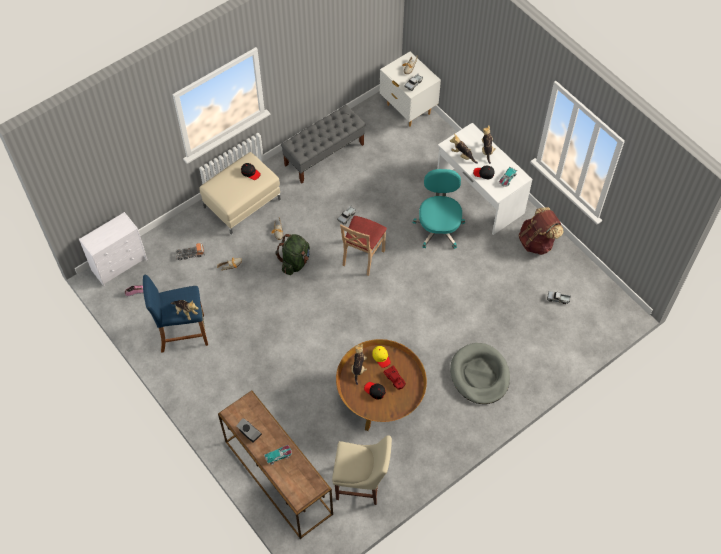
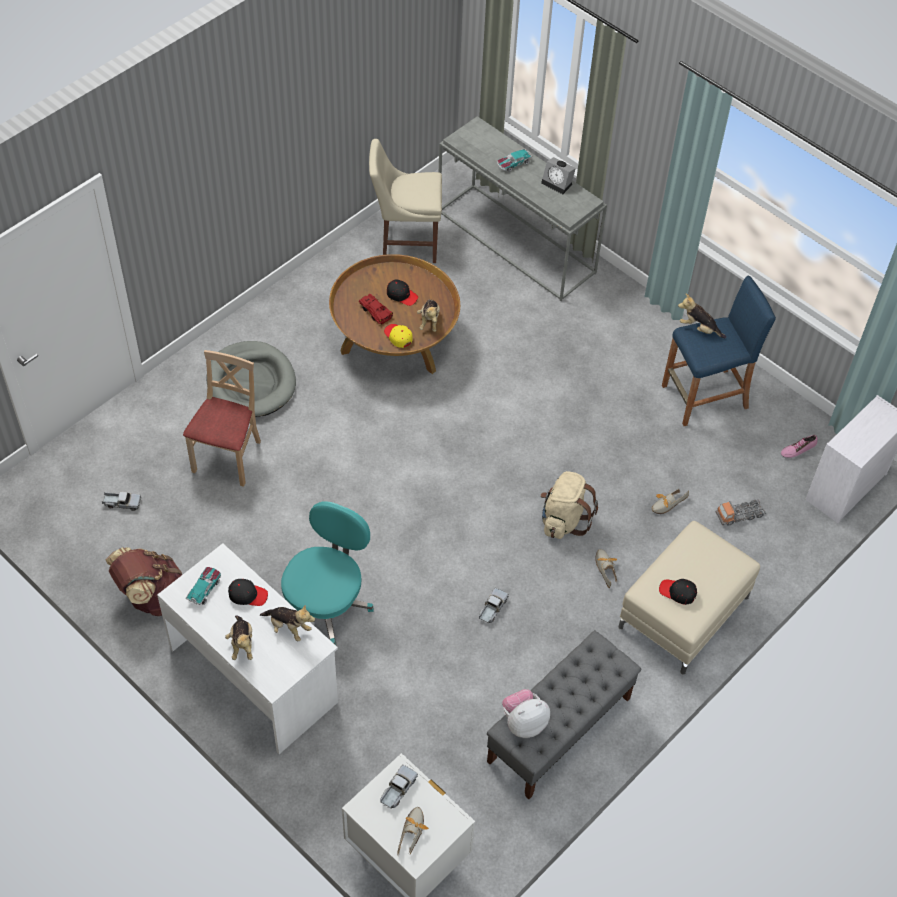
camera: 170 degrees right, 5 degrees down
brown console table [218,390,333,539] -> grey console table [439,116,607,301]
green backpack [275,234,310,275] -> beige backpack [541,471,598,539]
beige chair [340,216,387,276] -> beige chair moved to [183,350,261,487]
turquoise office chair [413,169,465,249] -> turquoise office chair turned 150 degrees counterclockwise [281,501,374,645]
none -> plush toy [502,689,550,738]

